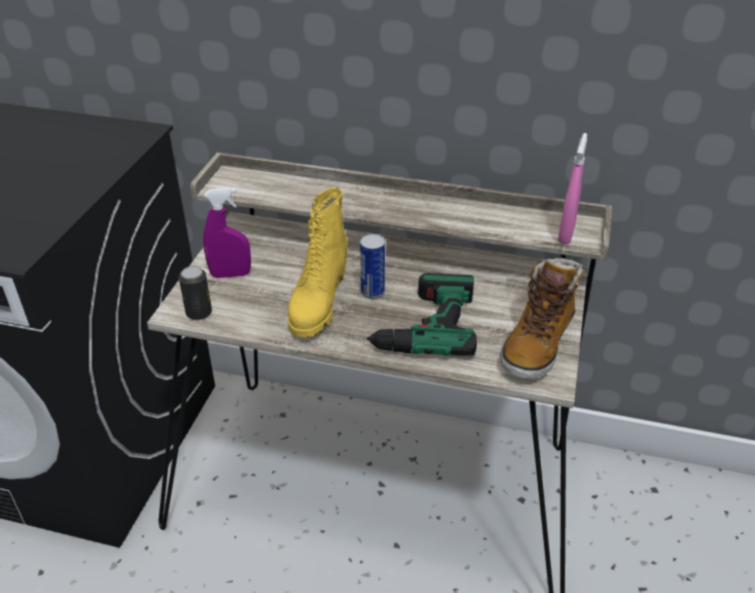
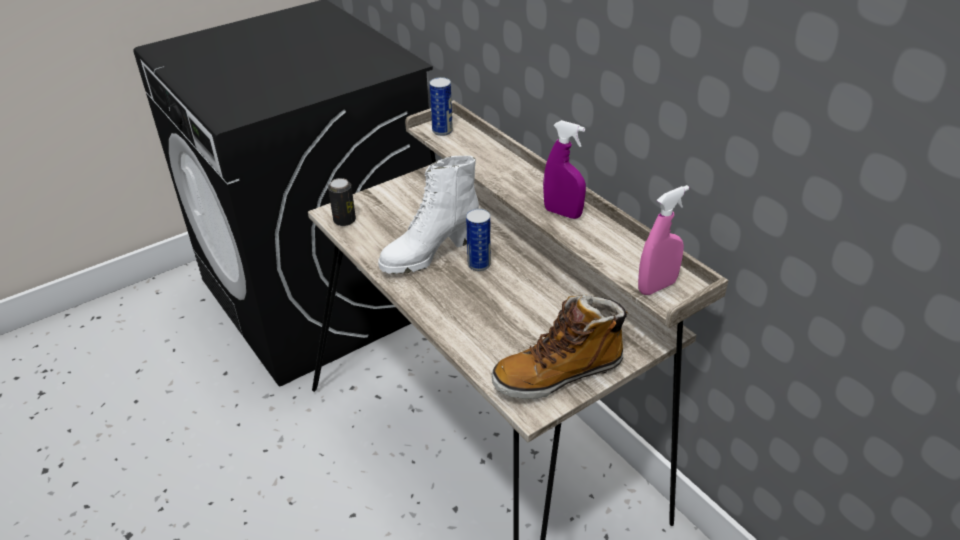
camera: 40 degrees right, 0 degrees up
purple spray bottle [203,188,251,278] -> purple spray bottle moved to [543,120,586,219]
yellow boot [288,188,348,338] -> white boot [378,156,479,274]
power drill [344,273,477,356] -> none
none -> can [429,77,453,136]

